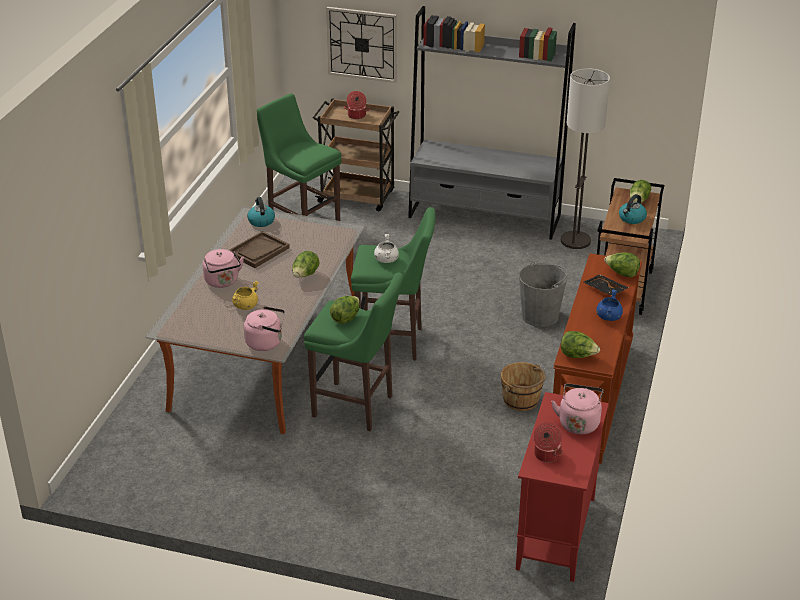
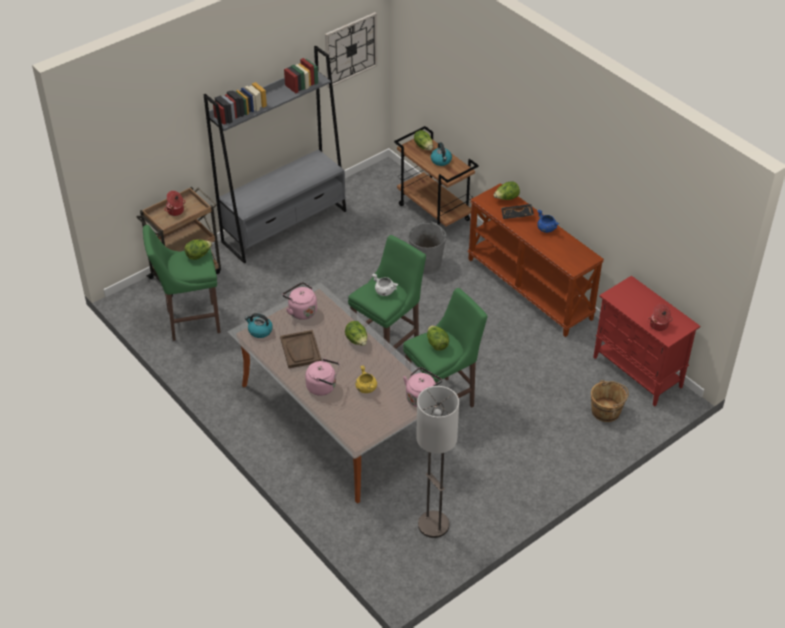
camera: 55 degrees left, 10 degrees up
wall clock [326,7,397,83] -> wall clock moved to [325,12,377,88]
brown bucket [501,362,546,411] -> brown bucket moved to [591,380,629,422]
pink kettle [551,384,604,435] -> pink kettle moved to [282,282,317,320]
floor lamp [561,68,610,249] -> floor lamp moved to [416,386,459,538]
lettuce [561,331,600,358] -> lettuce moved to [184,239,212,260]

